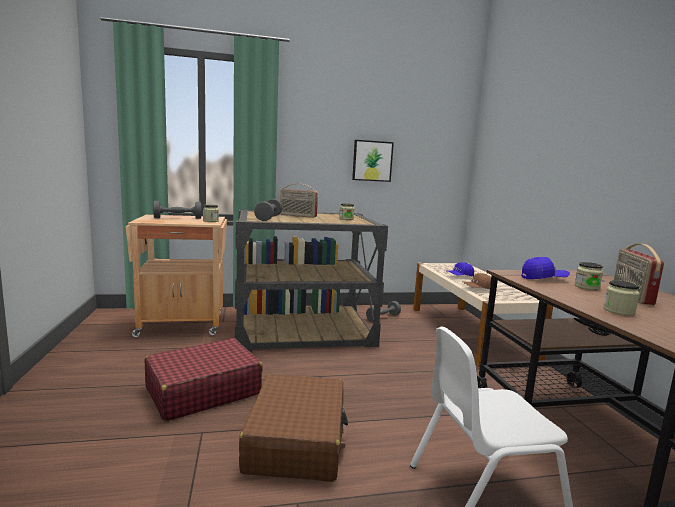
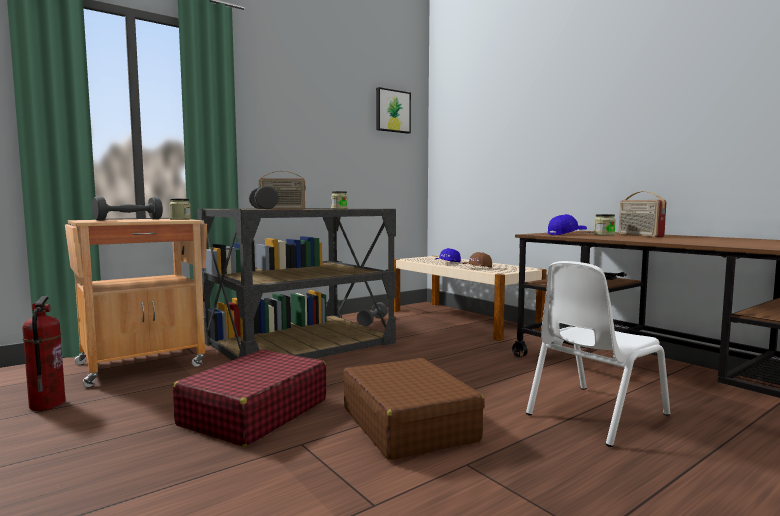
camera: 25 degrees left, 5 degrees down
picture [352,140,394,182] -> picture moved to [376,87,411,134]
jar [603,280,640,316] -> none
none -> fire extinguisher [22,296,66,411]

